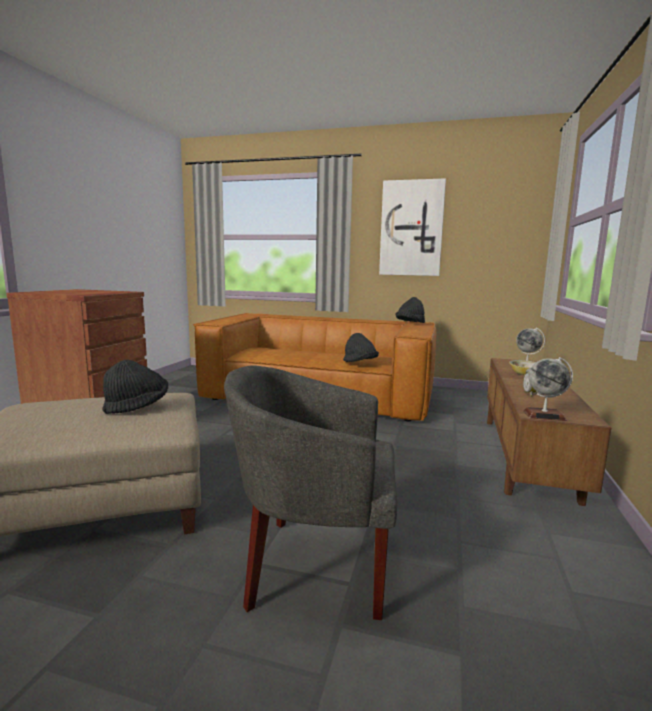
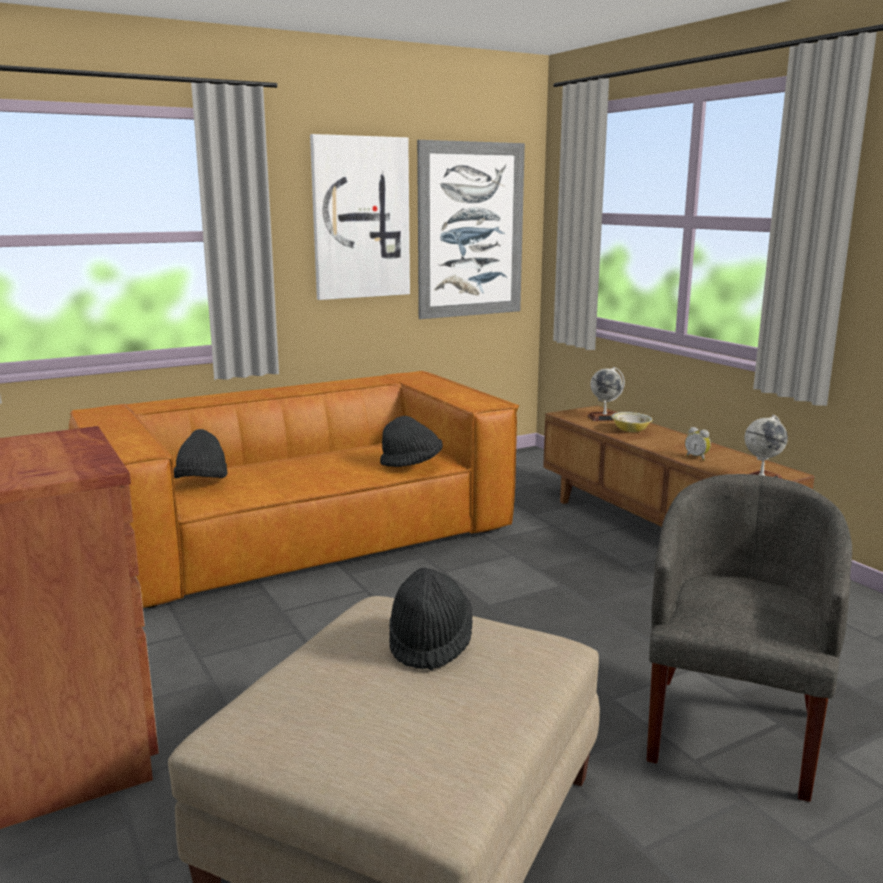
camera: 45 degrees left, 5 degrees up
grey armchair [224,365,397,620] -> grey armchair turned 150 degrees clockwise [647,474,852,802]
black hat [395,297,425,323] -> black hat moved to [174,429,228,478]
none -> picture [417,140,525,319]

